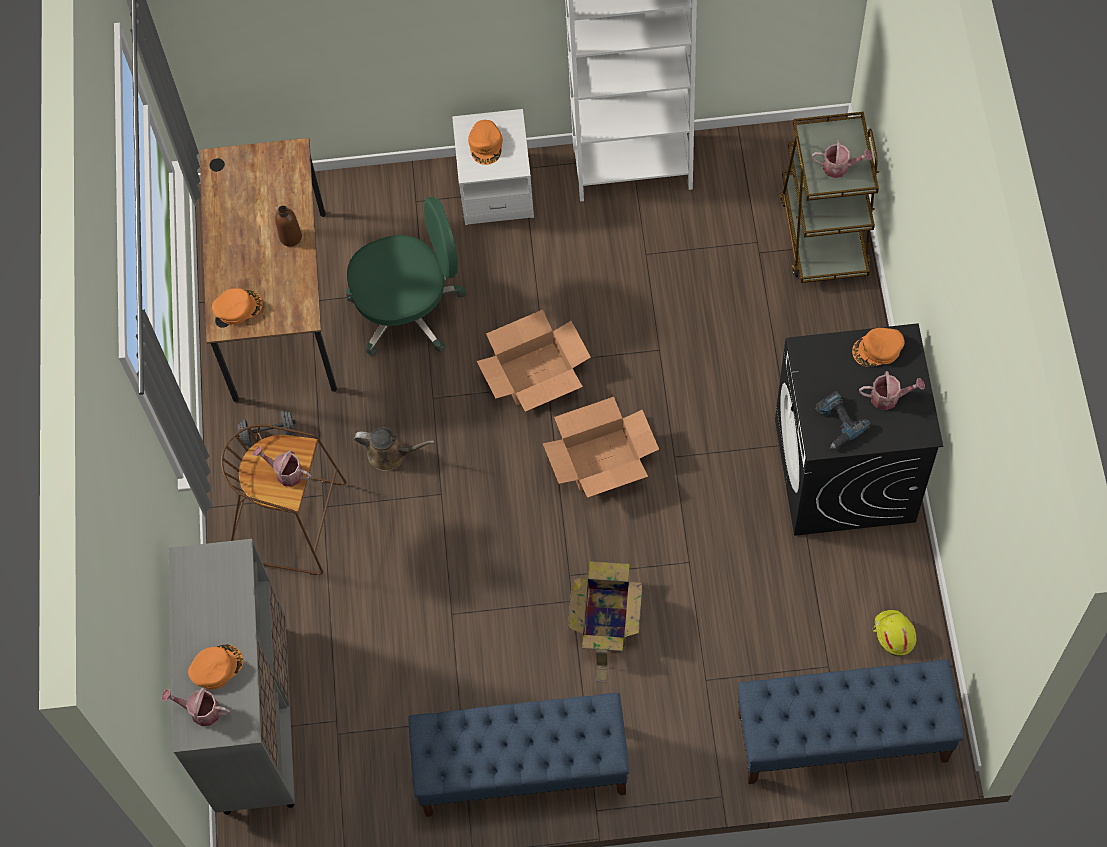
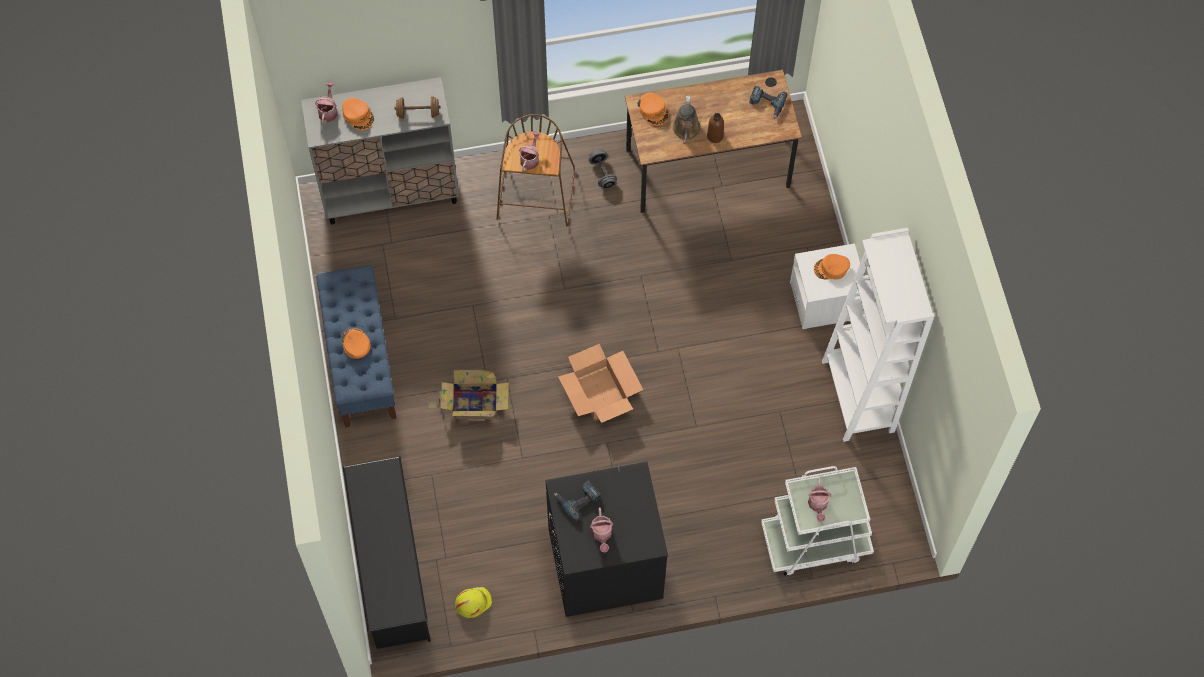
camera: 80 degrees right, 0 degrees up
green office chair [346,197,466,356] -> none
brown watering can [354,427,435,471] -> brown watering can moved to [672,96,700,144]
cardboard box [477,310,591,412] -> none
blue bench [738,660,964,784] -> black shoe rack [343,456,431,649]
brown cart [780,112,879,283] -> white cart [761,466,874,576]
orange cap [852,328,905,366] -> orange cap moved to [342,328,371,359]
none -> brown dumbbell [395,96,440,119]
none -> power drill [749,86,787,119]

